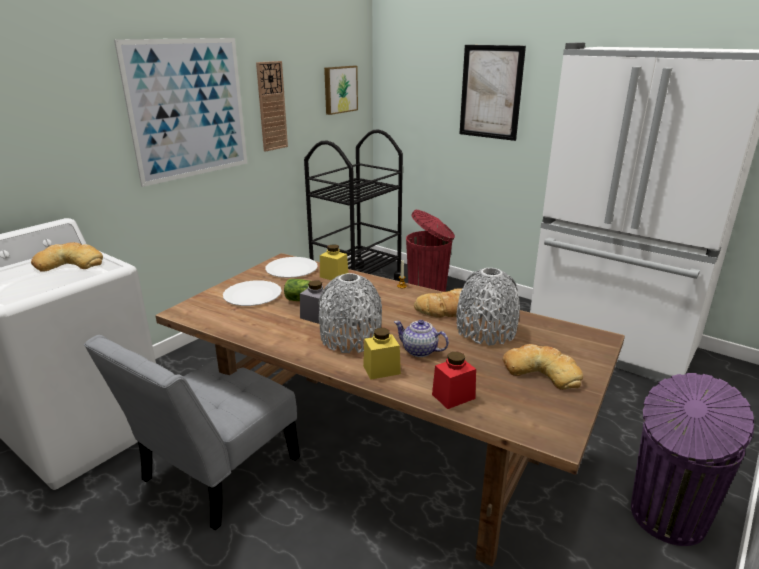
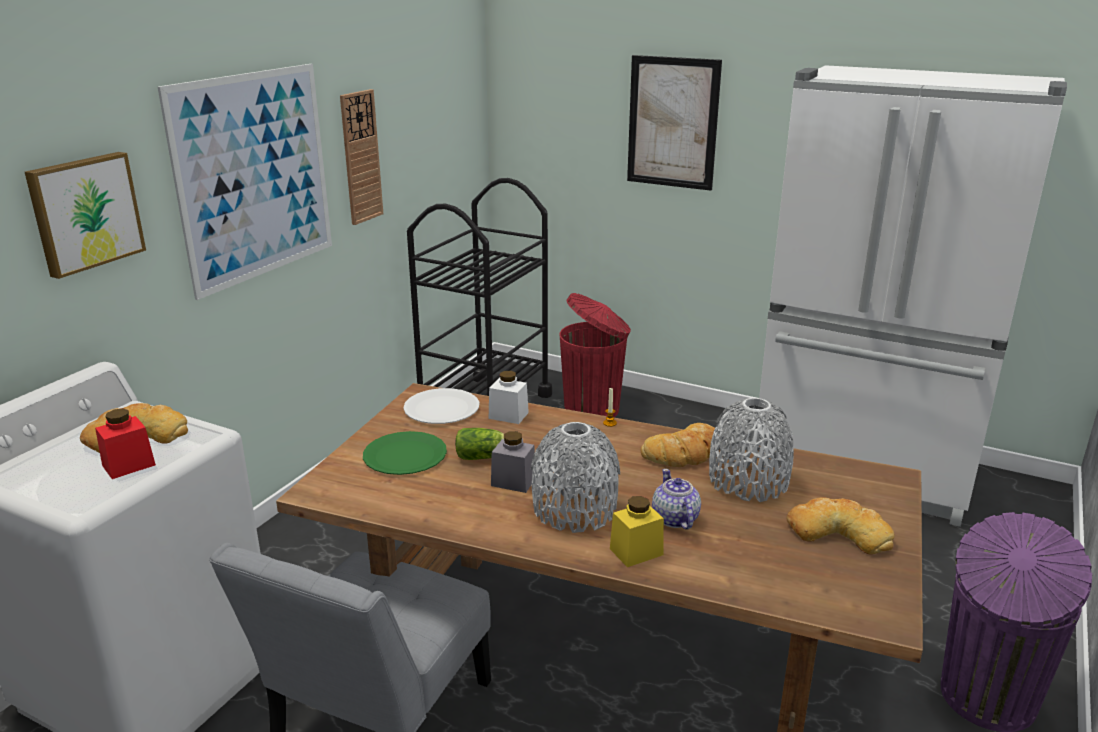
camera: 10 degrees left, 0 degrees up
white plate [223,280,282,306] -> green plate [363,431,447,475]
yellow jar [320,244,348,280] -> white jar [489,371,529,424]
picture [324,66,358,115] -> picture moved to [25,152,146,279]
teapot [394,320,449,357] -> teapot turned 60 degrees clockwise [652,469,701,530]
red jar [432,352,476,409] -> red jar moved to [95,408,156,479]

